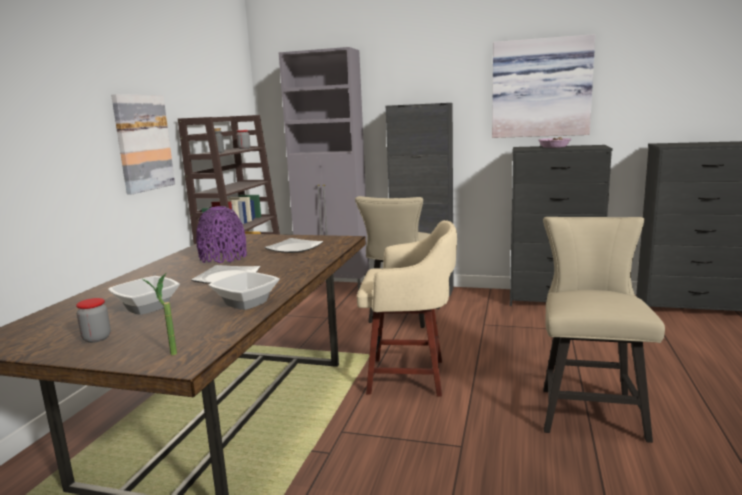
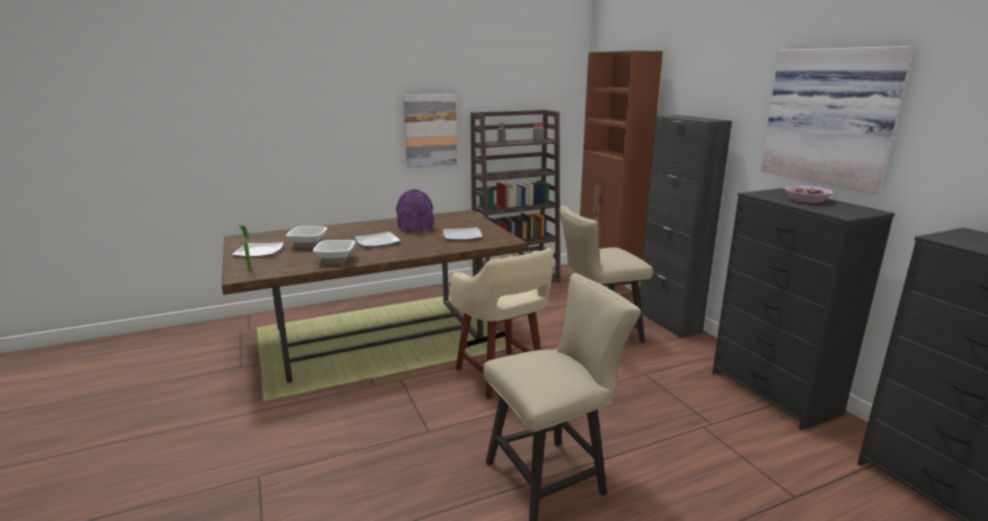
camera: 50 degrees right, 5 degrees up
jar [76,298,111,343] -> plate [232,242,284,257]
grey cabinet [278,47,369,291] -> brown cabinet [580,51,663,293]

